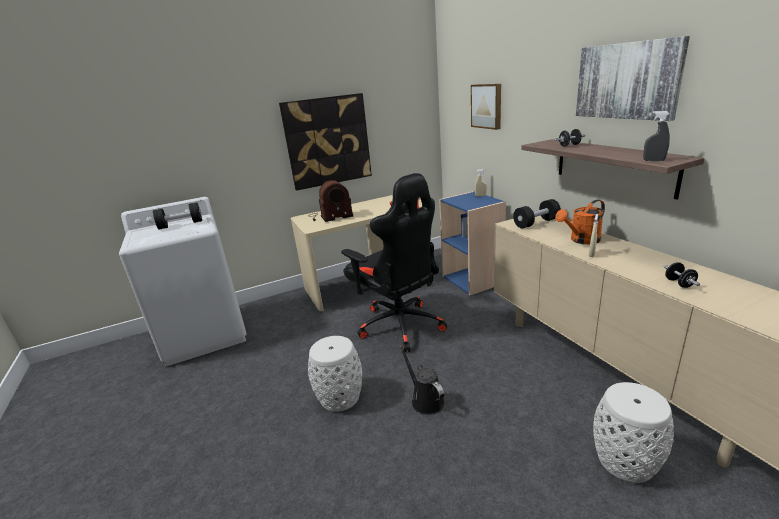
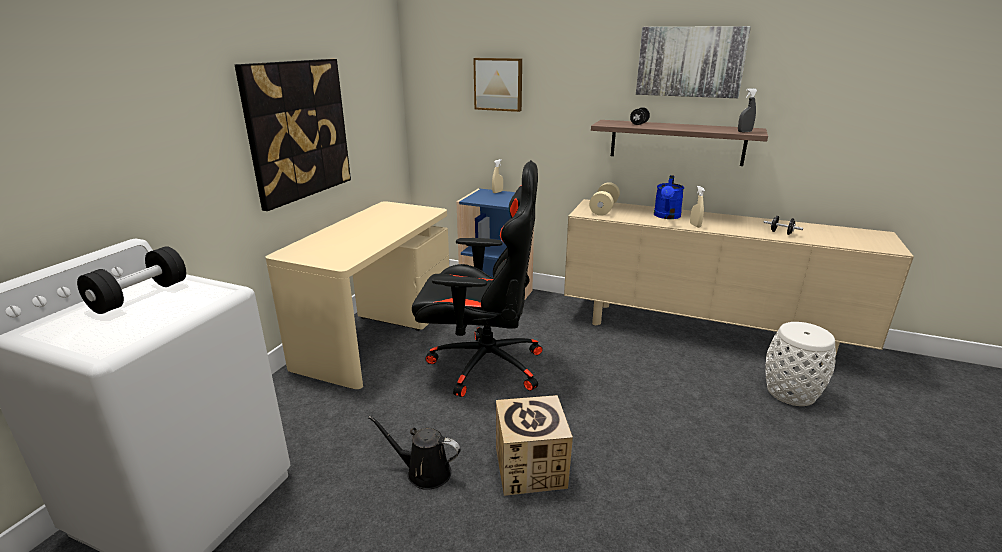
camera: 45 degrees left, 0 degrees up
white stool [308,336,362,412] -> cardboard box [496,395,573,496]
radio [309,180,353,222] -> none
black watering can [399,346,444,415] -> black watering can moved to [368,416,460,490]
black dumbbell [513,199,561,228] -> beige dumbbell [589,182,620,216]
orange watering can [555,200,605,244] -> blue watering can [654,175,684,219]

